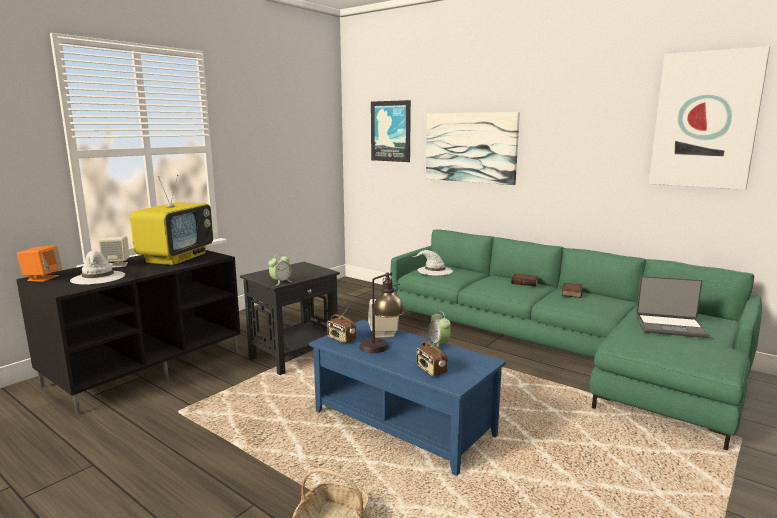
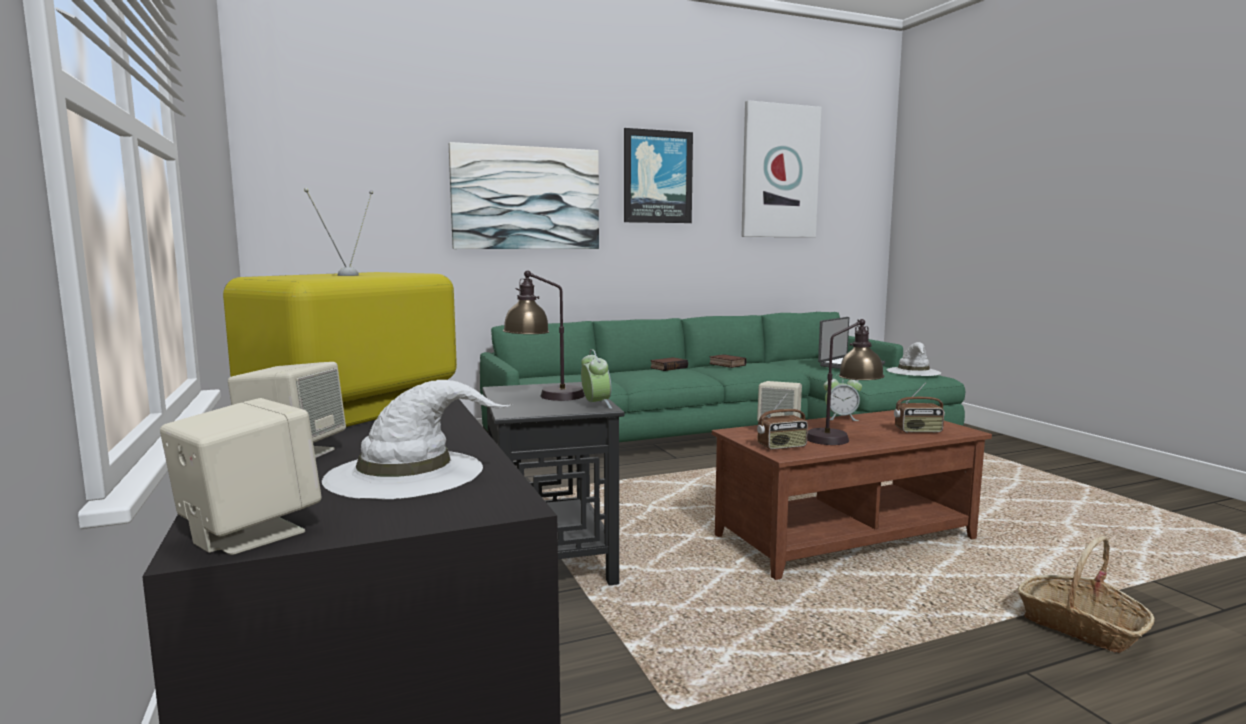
camera: 60 degrees left, 5 degrees down
orange speaker [17,245,62,282] -> beige speaker [160,398,322,555]
television [130,175,213,265] -> television turned 105 degrees counterclockwise [223,188,457,427]
blue coffee table [309,320,506,476] -> brown coffee table [712,410,992,580]
picture [371,100,411,162] -> picture moved to [624,128,693,223]
white hat [411,250,453,276] -> white hat moved to [887,342,941,376]
none -> table lamp [503,270,585,401]

